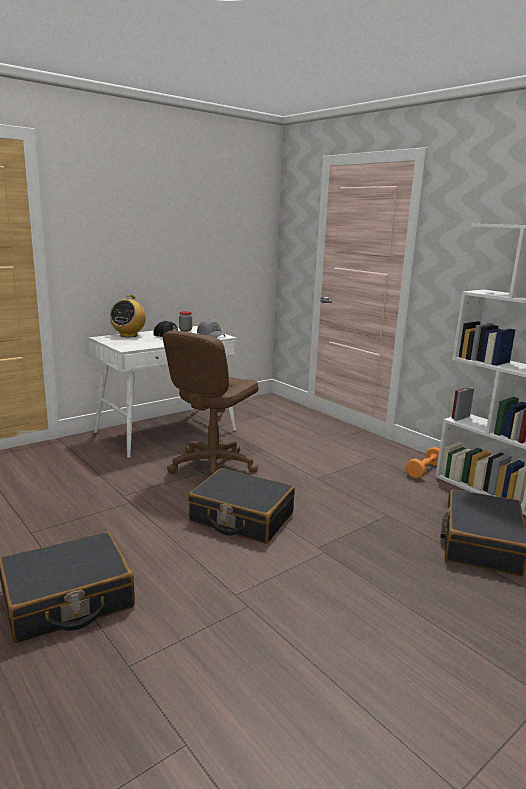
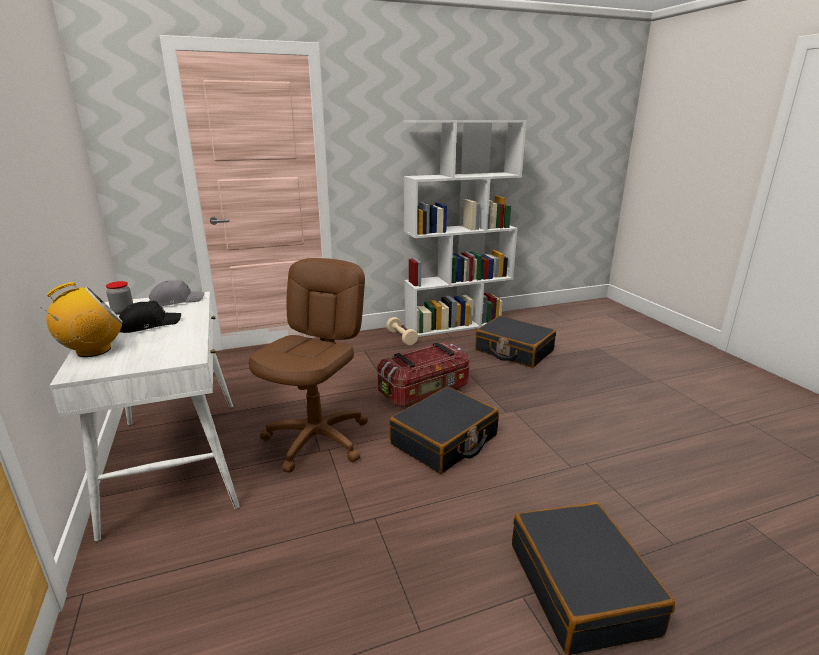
camera: 70 degrees left, 5 degrees up
radio [110,295,146,337] -> radio turned 75 degrees counterclockwise [41,282,123,357]
brown office chair [163,330,259,476] -> brown office chair turned 120 degrees counterclockwise [249,258,368,473]
orange dumbbell [406,447,440,478] -> beige dumbbell [386,317,418,345]
none -> storage box [378,342,470,408]

